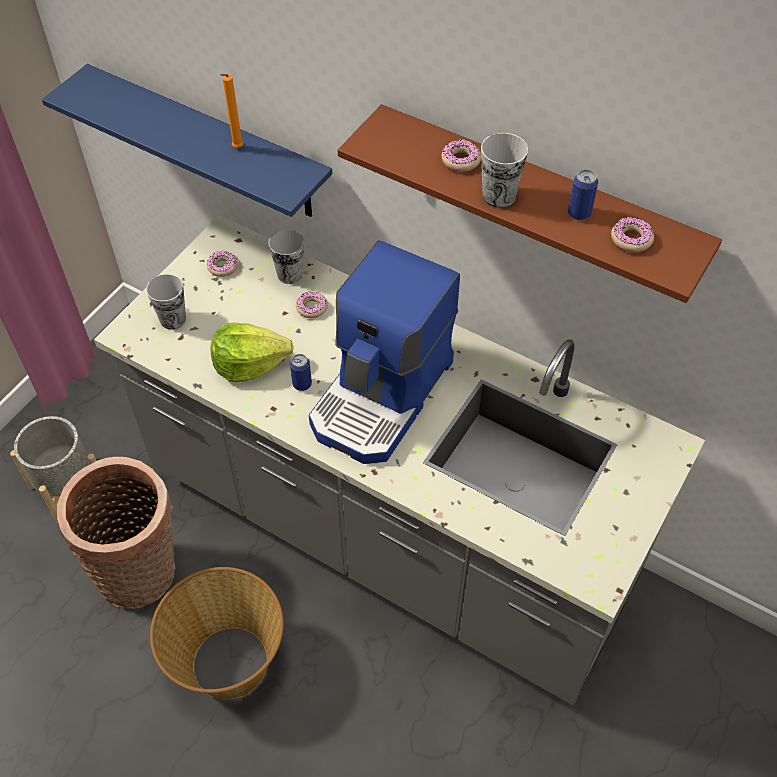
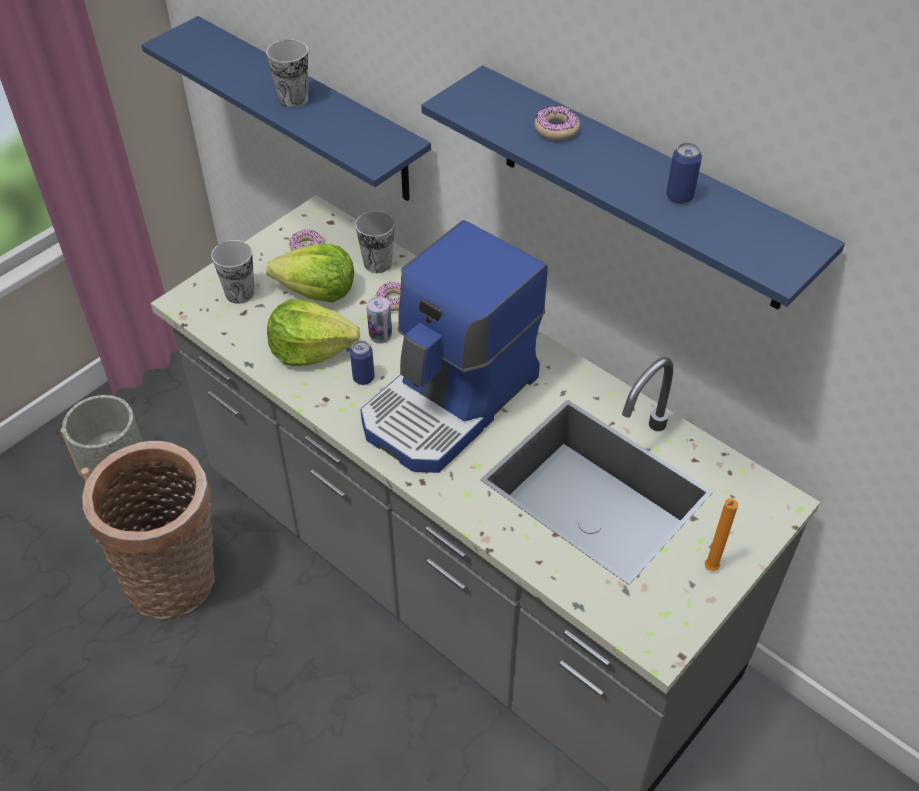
camera: 10 degrees right, 5 degrees down
basket [150,567,284,700] -> none
orange candle [221,74,243,148] -> orange candle moved to [705,499,738,571]
brown shelf [338,104,722,303] -> blue shelf [421,66,845,310]
cup [481,133,528,208] -> cup moved to [266,39,308,108]
donut [611,217,654,252] -> none
none -> lettuce [266,244,354,303]
none -> can [367,296,392,344]

